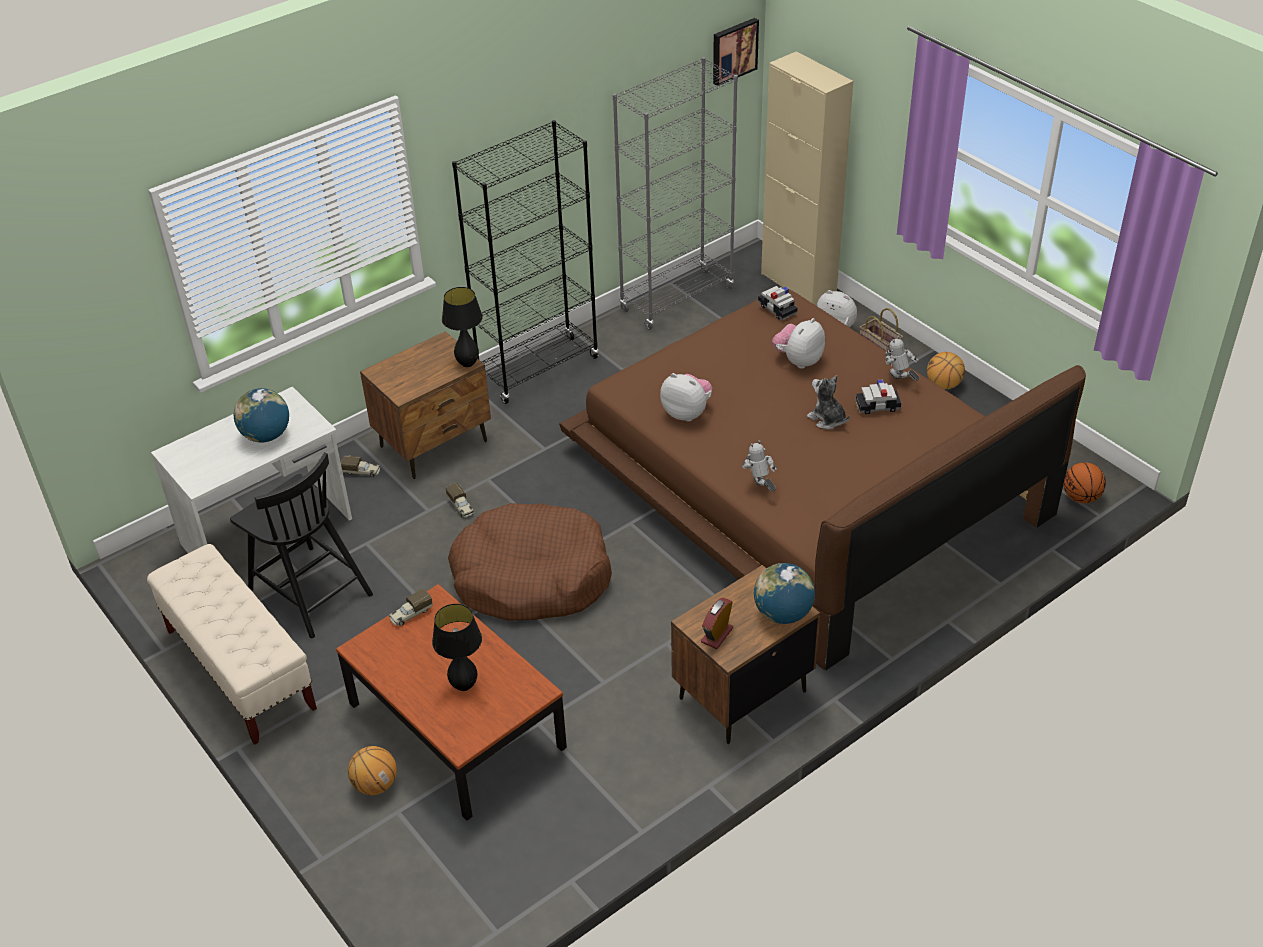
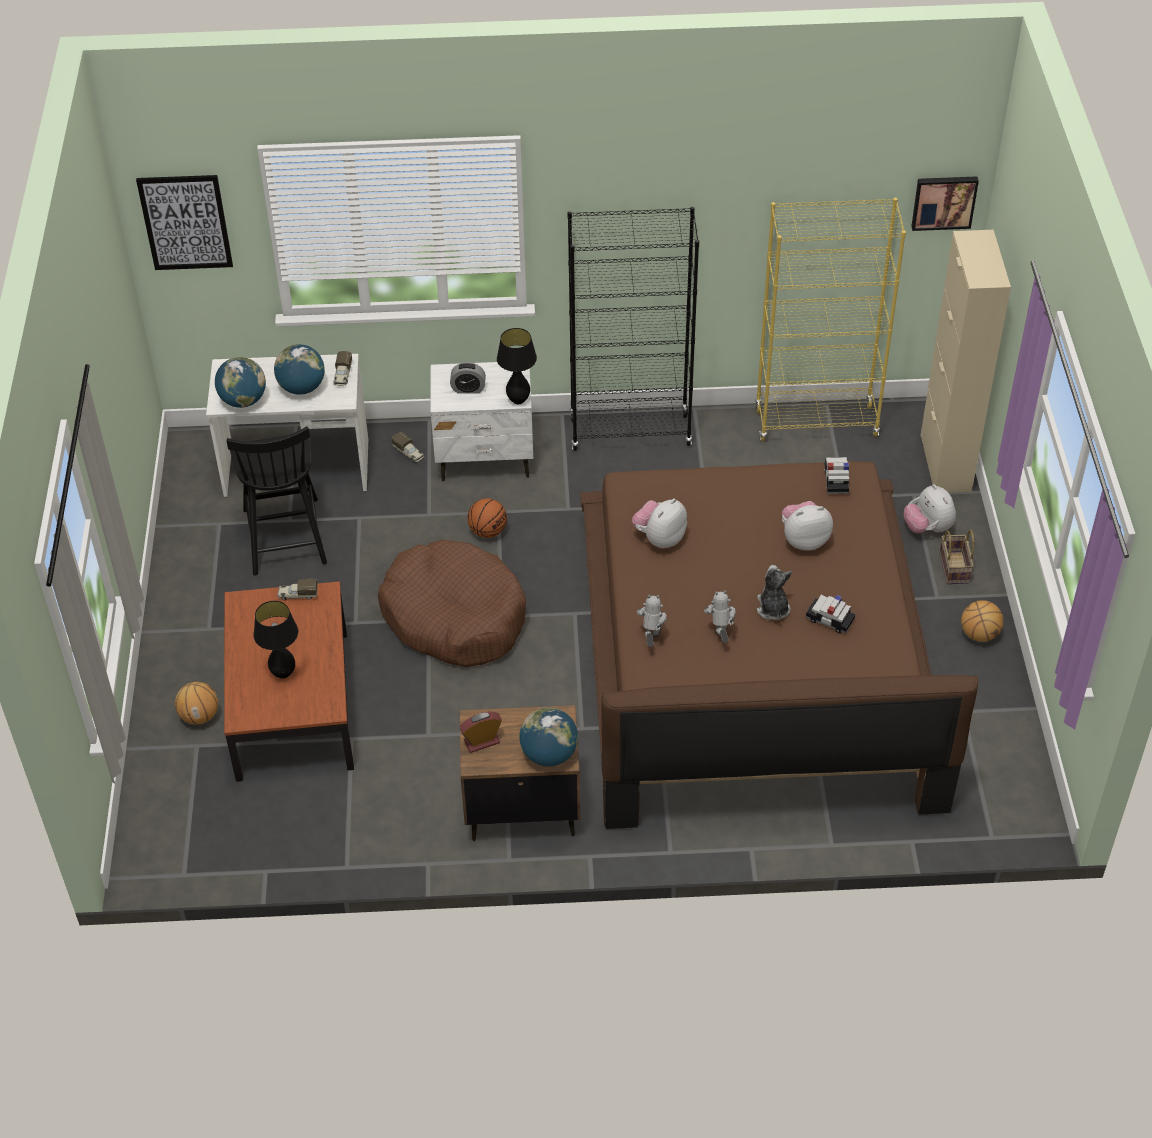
camera: 35 degrees right, 5 degrees up
beige bench [147,544,317,745] -> none
brown nightstand [360,331,491,479] -> white nightstand [431,362,533,481]
toy truck [446,483,474,517] -> toy truck moved to [333,351,352,386]
grey bookcase [613,57,738,330] -> yellow bookcase [755,198,906,441]
plush toy [660,373,712,422] -> plush toy turned 120 degrees counterclockwise [632,499,687,548]
toy robot [885,335,920,381] -> toy robot moved to [704,590,736,643]
basketball [1063,462,1106,503] -> basketball moved to [467,498,507,538]
none -> picture [136,175,233,270]
none -> globe [215,357,266,408]
none -> alarm clock [450,362,486,394]

